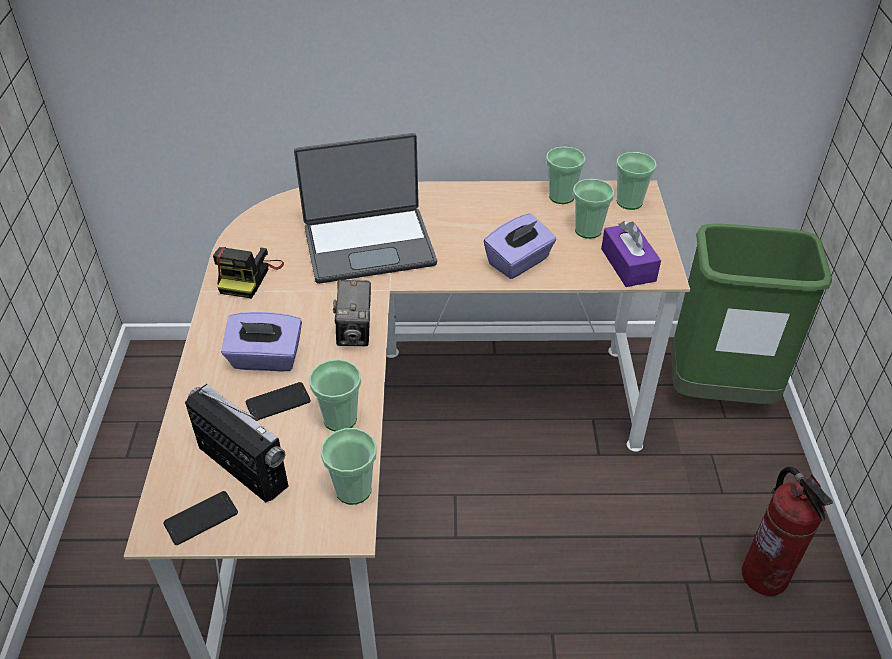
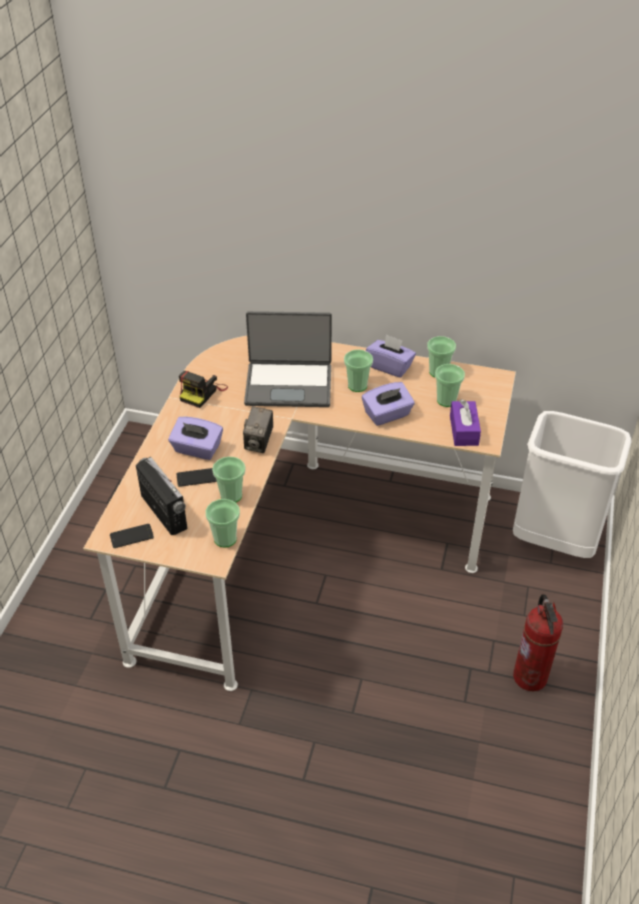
camera: 15 degrees right, 0 degrees up
cup [616,152,657,210] -> cup moved to [344,350,373,392]
green trash can [671,224,832,404] -> white trash can [513,411,632,558]
none -> purple tissue box [366,334,416,378]

